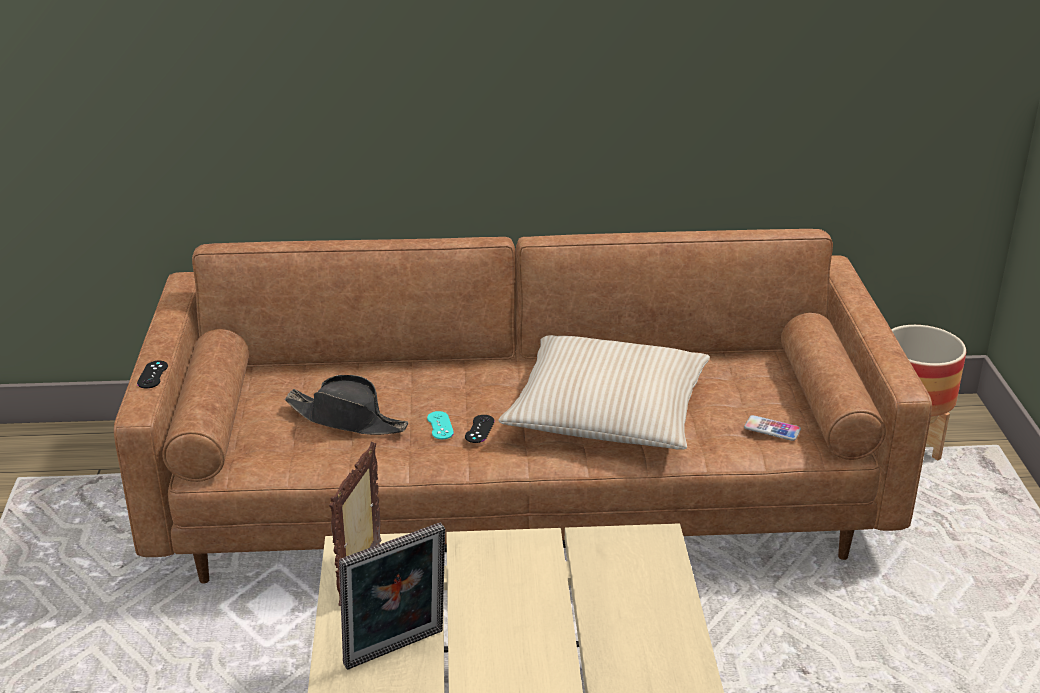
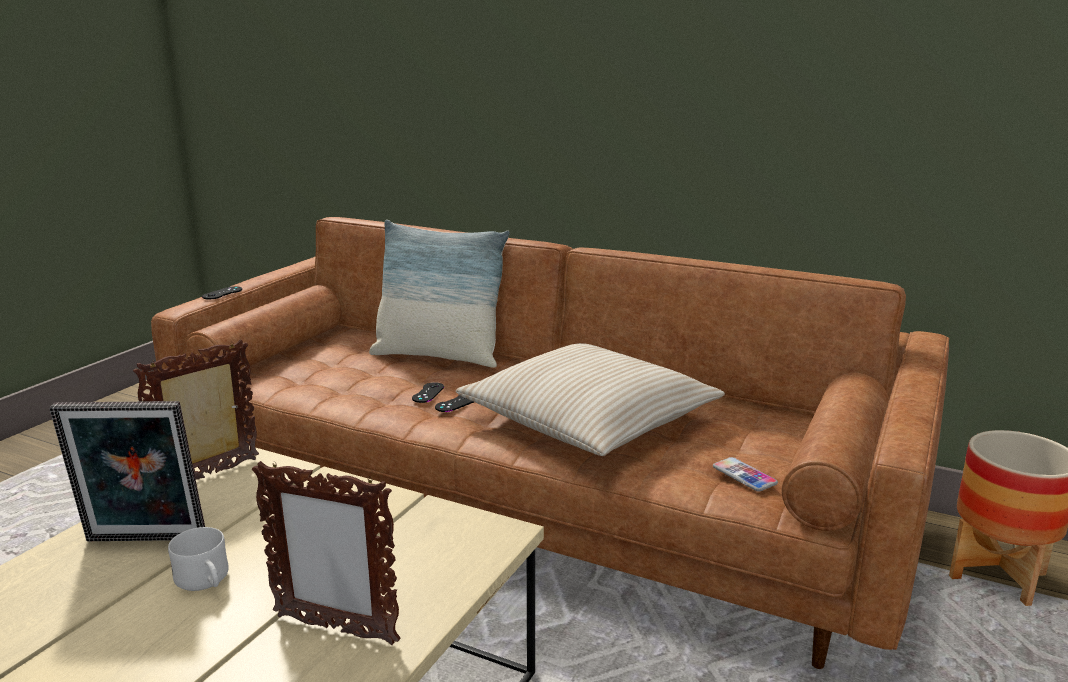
camera: 30 degrees right, 10 degrees down
black hat [285,375,408,435] -> none
turquoise game controller [427,411,454,439] -> black game controller [412,382,444,403]
none -> white mug [168,527,229,591]
none -> picture frame [252,461,401,645]
none -> pillow [369,220,510,368]

